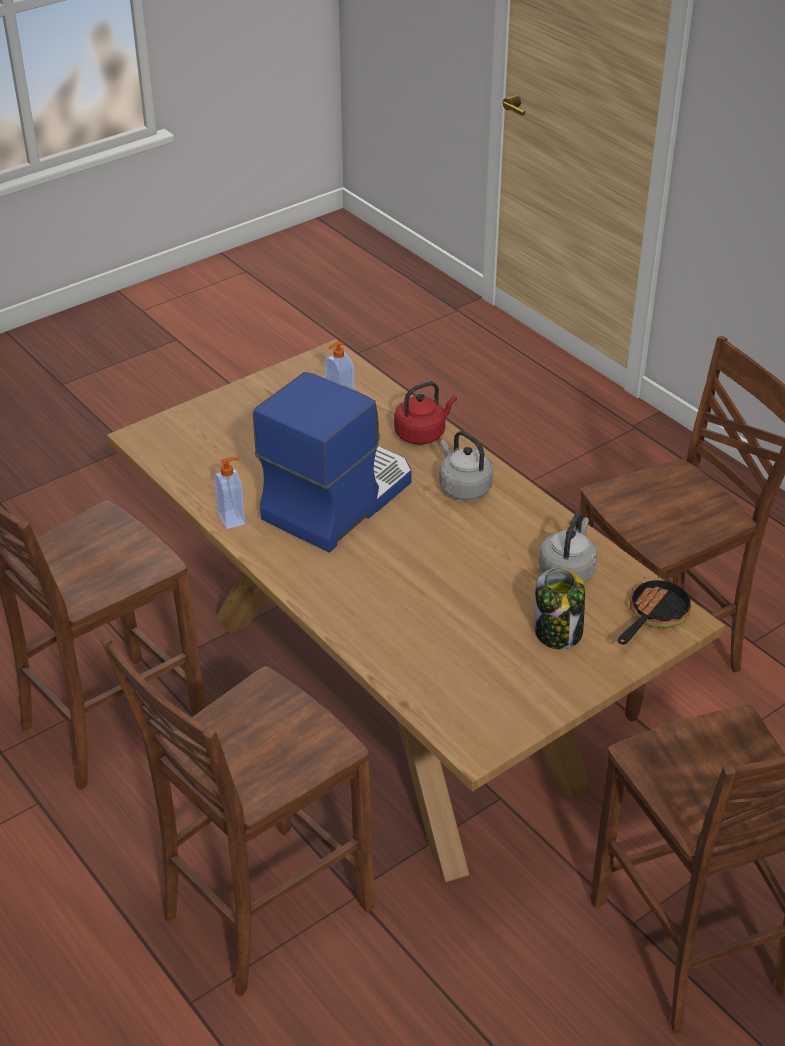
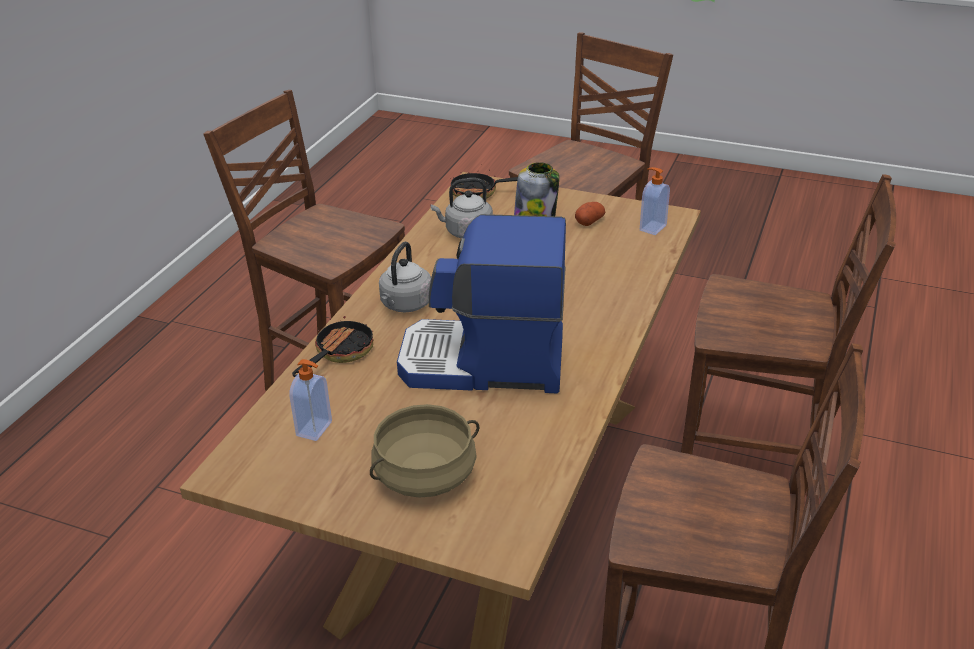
camera: 120 degrees left, 5 degrees down
soap dispenser [214,457,245,529] -> soap dispenser moved to [640,167,670,235]
red kettle [394,381,457,445] -> frying pan [292,316,373,377]
none -> beige cooking pot [370,404,480,498]
none -> potato [575,202,605,226]

